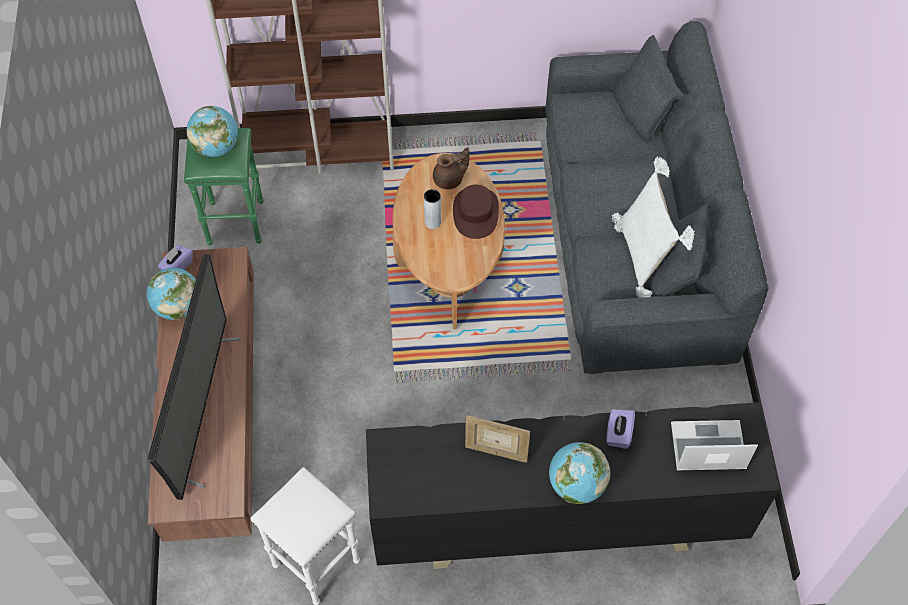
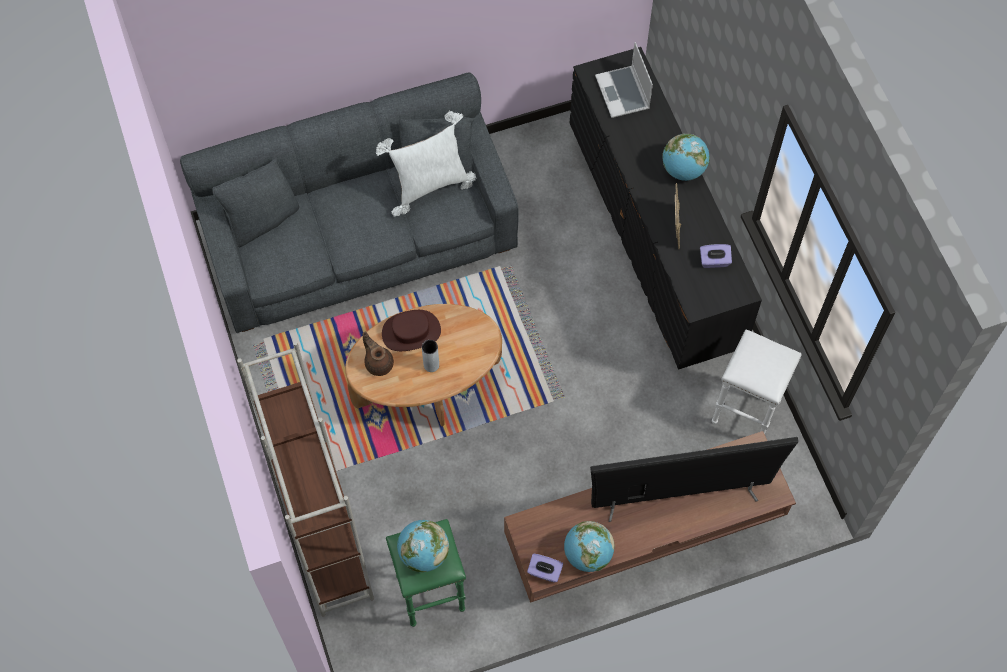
camera: 105 degrees left, 5 degrees up
purple tissue box [606,409,635,449] -> purple tissue box moved to [700,244,732,268]

